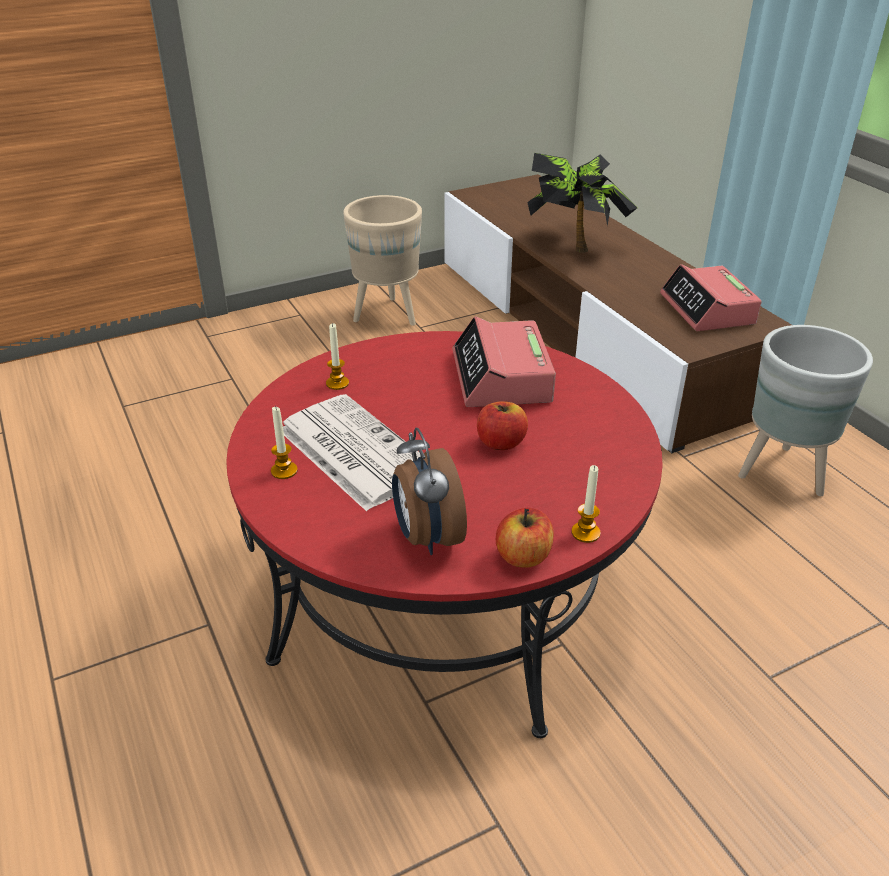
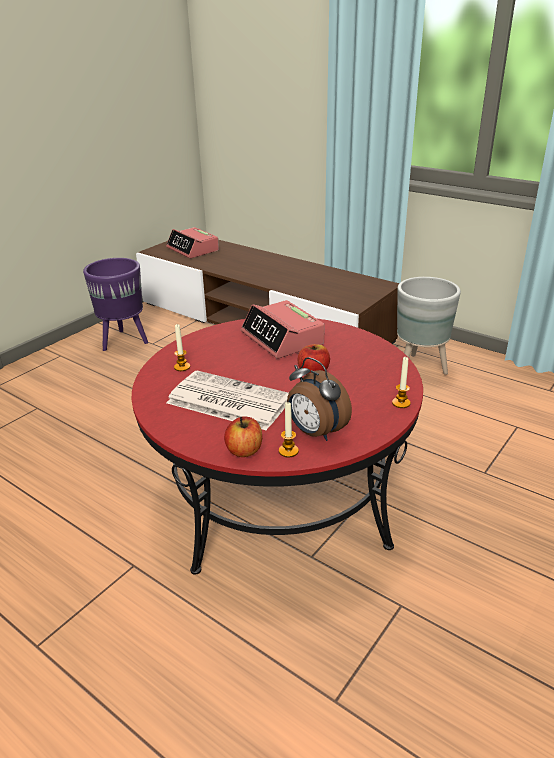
camera: 25 degrees left, 5 degrees down
candle [271,406,298,479] -> candle moved to [279,402,299,457]
beige planter [343,195,422,326] -> purple planter [83,258,148,351]
apple [496,508,554,568] -> apple moved to [224,417,262,457]
potted plant [527,153,637,253] -> none
alarm clock [660,264,762,331] -> alarm clock moved to [166,227,219,258]

